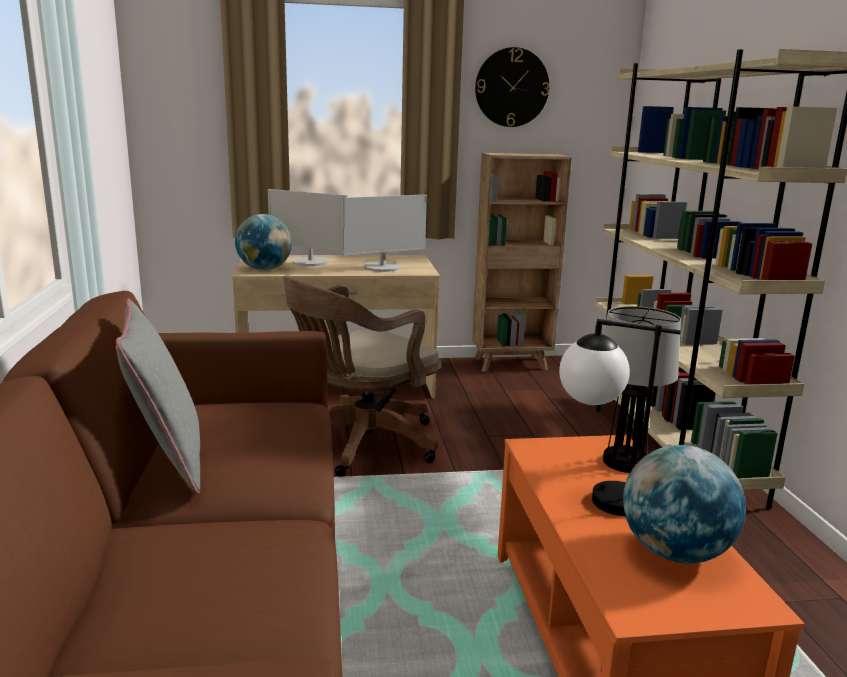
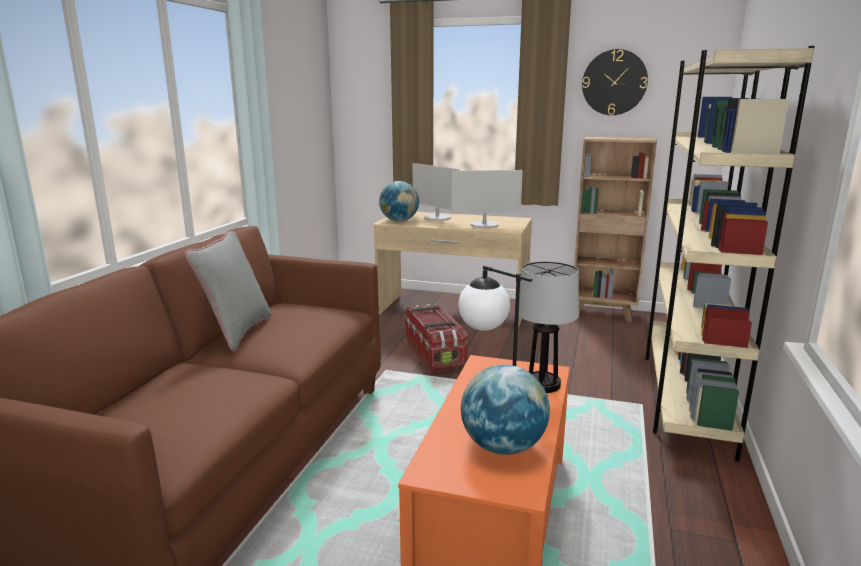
camera: 25 degrees right, 0 degrees up
brown office chair [283,277,441,477] -> storage box [405,304,469,373]

